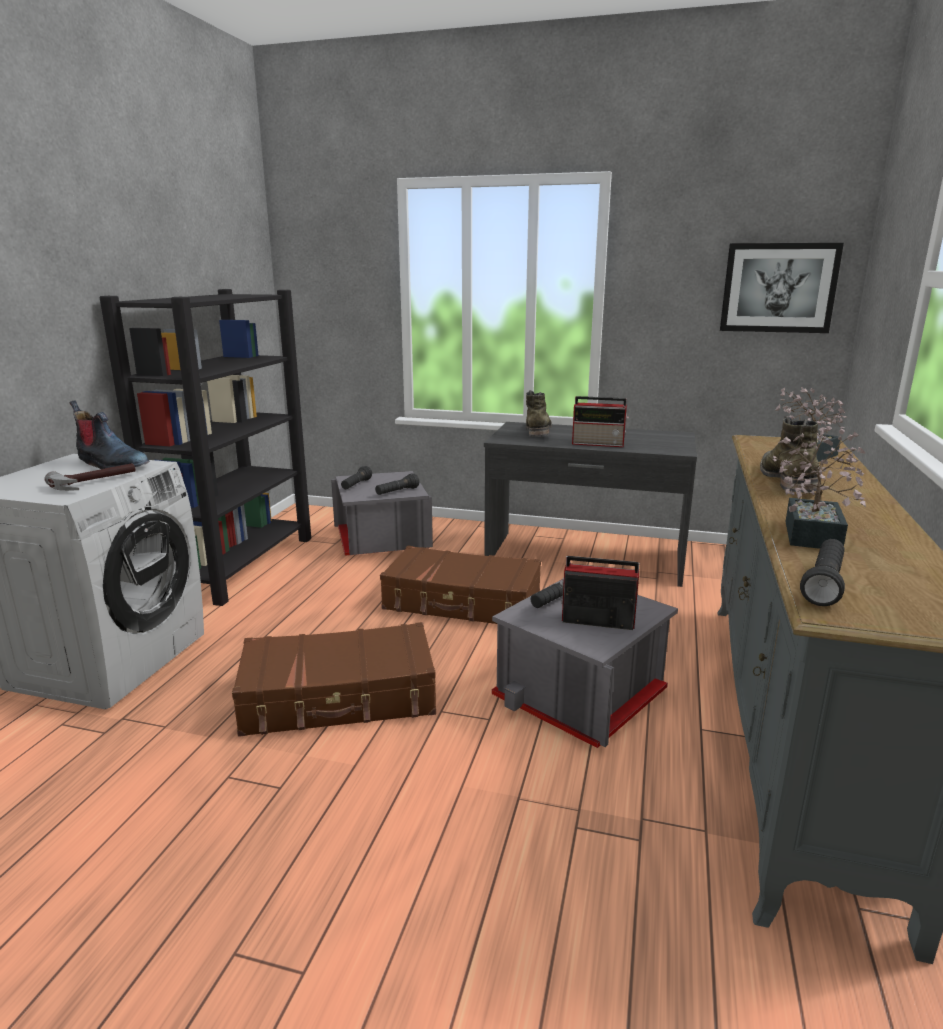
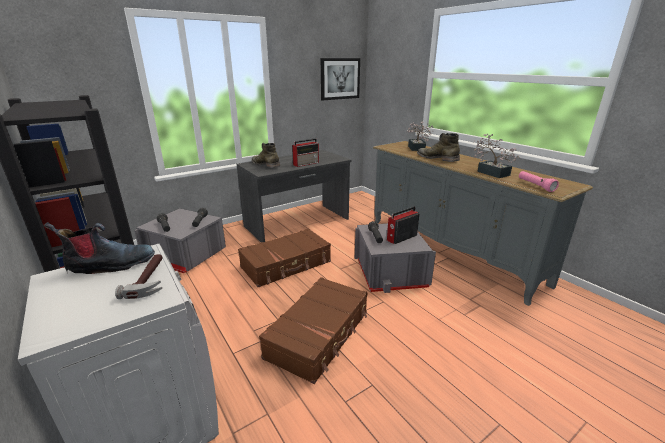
camera: 50 degrees left, 5 degrees up
black flashlight [800,539,845,606] -> pink flashlight [519,171,559,192]

